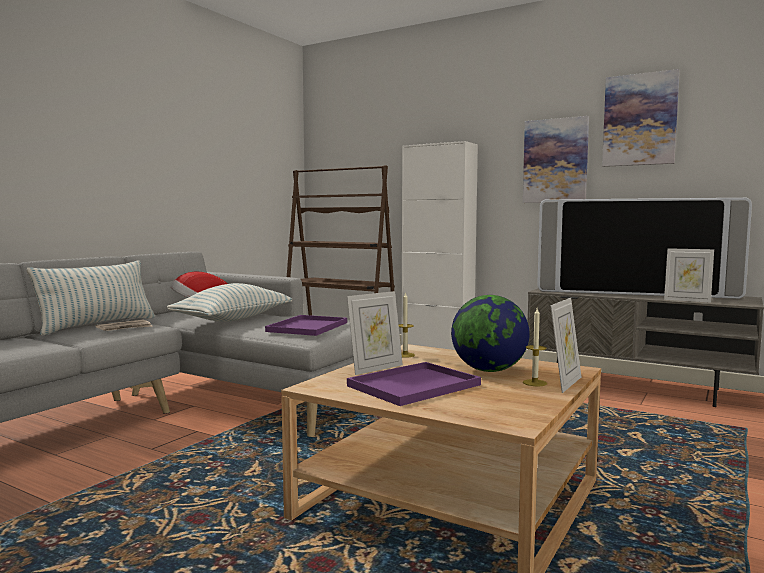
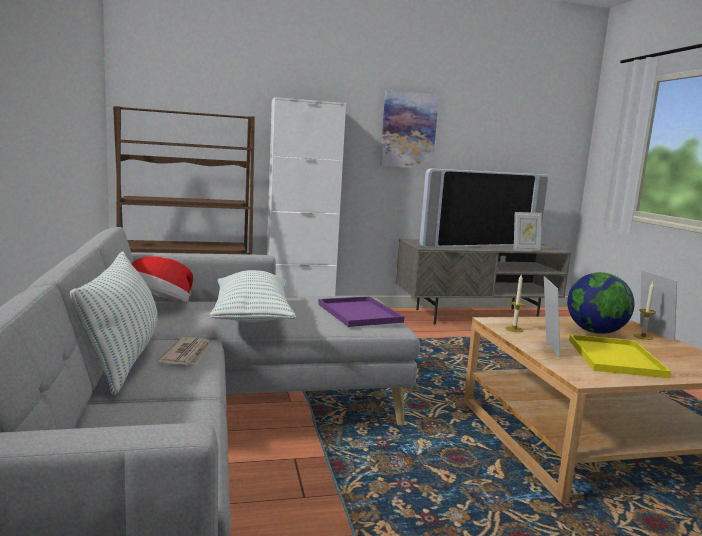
camera: 45 degrees left, 5 degrees up
purple tray [347,362,481,406] -> yellow tray [569,334,671,378]
picture [602,69,680,167] -> none

